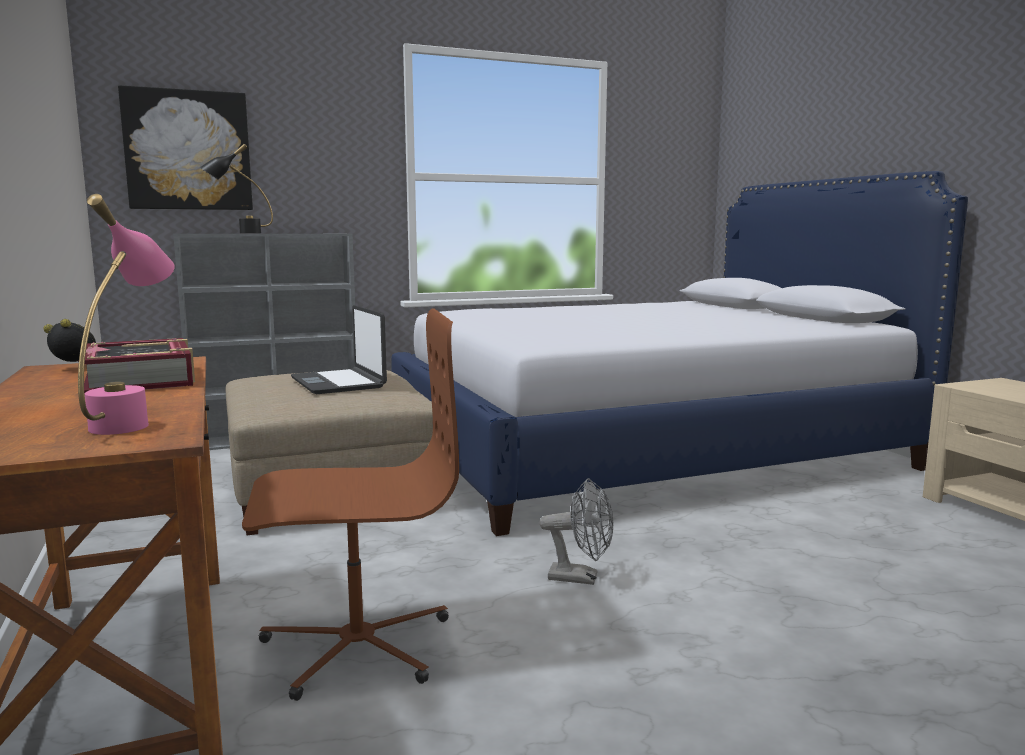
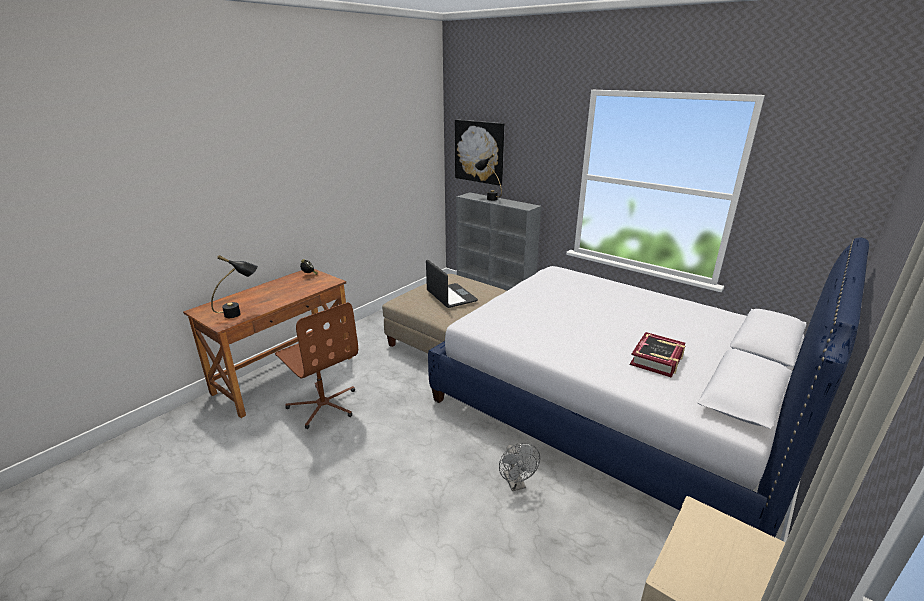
camera: 60 degrees right, 15 degrees up
pink table lamp [78,194,175,435] -> black table lamp [211,255,258,318]
book [84,338,195,395] -> book moved to [630,332,685,378]
laptop [291,305,387,394] -> laptop turned 120 degrees clockwise [426,260,478,308]
grey fan [539,478,613,585] -> grey fan moved to [499,443,540,491]

